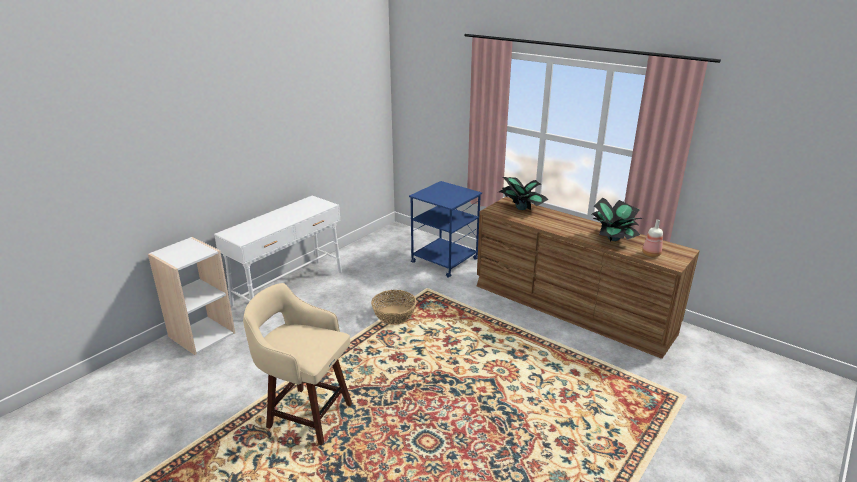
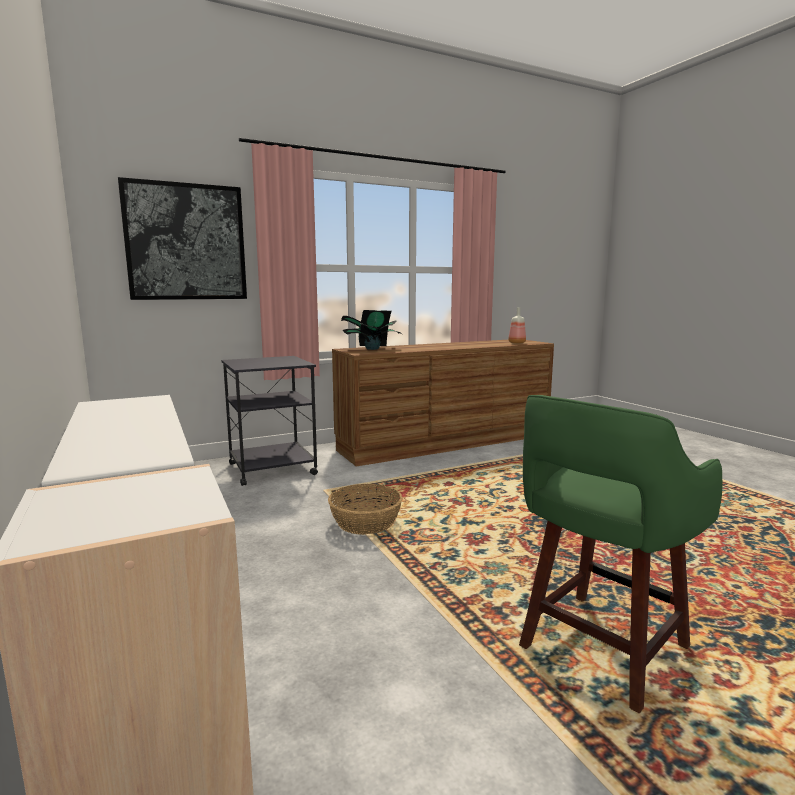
camera: 65 degrees left, 15 degrees down
beige stool [243,283,352,445] -> green stool [519,395,722,713]
blue cart [409,181,482,278] -> black cart [221,356,318,486]
potted plant [592,197,643,241] -> none
none -> picture [118,177,247,300]

